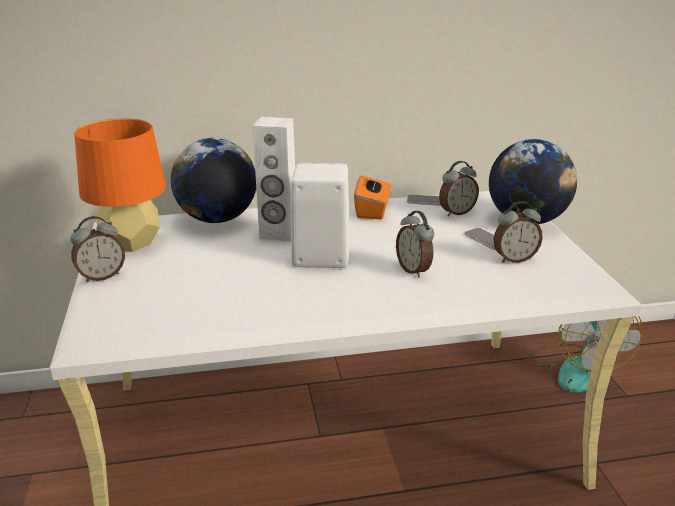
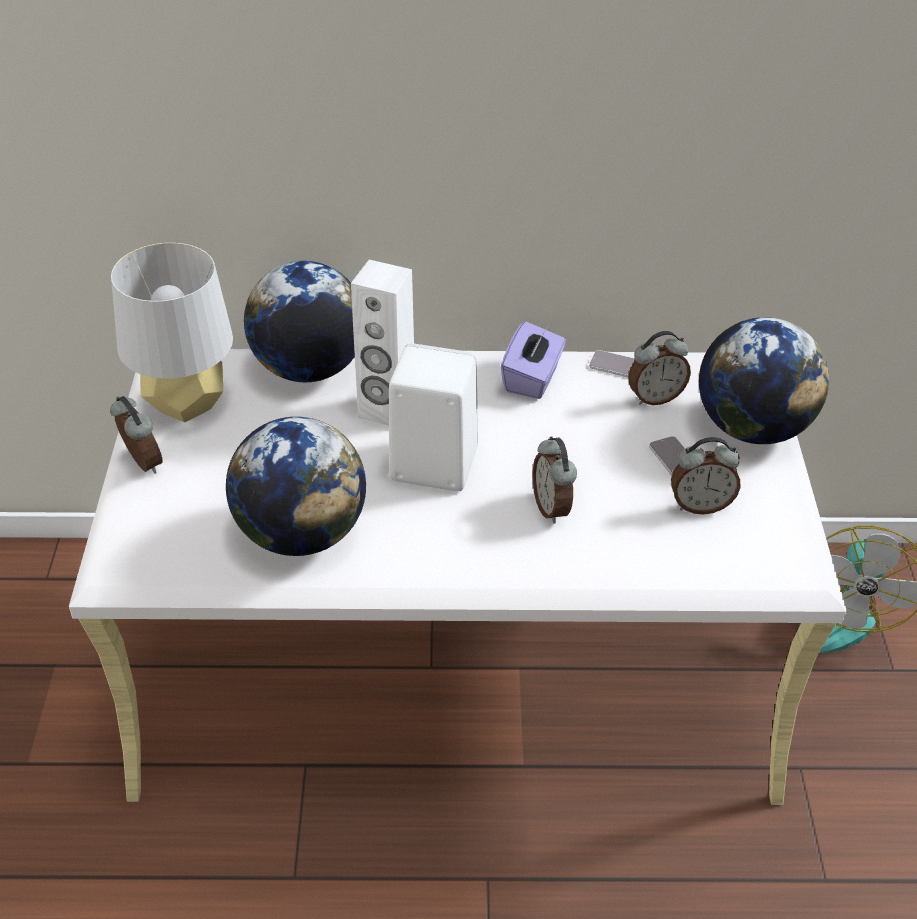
camera: 10 degrees right, 15 degrees up
alarm clock [70,216,125,282] -> alarm clock turned 105 degrees counterclockwise [110,396,163,474]
orange table lamp [74,118,166,252] -> grey table lamp [111,243,233,422]
orange tissue box [354,172,391,219] -> purple tissue box [501,321,566,399]
none -> globe [226,417,366,556]

